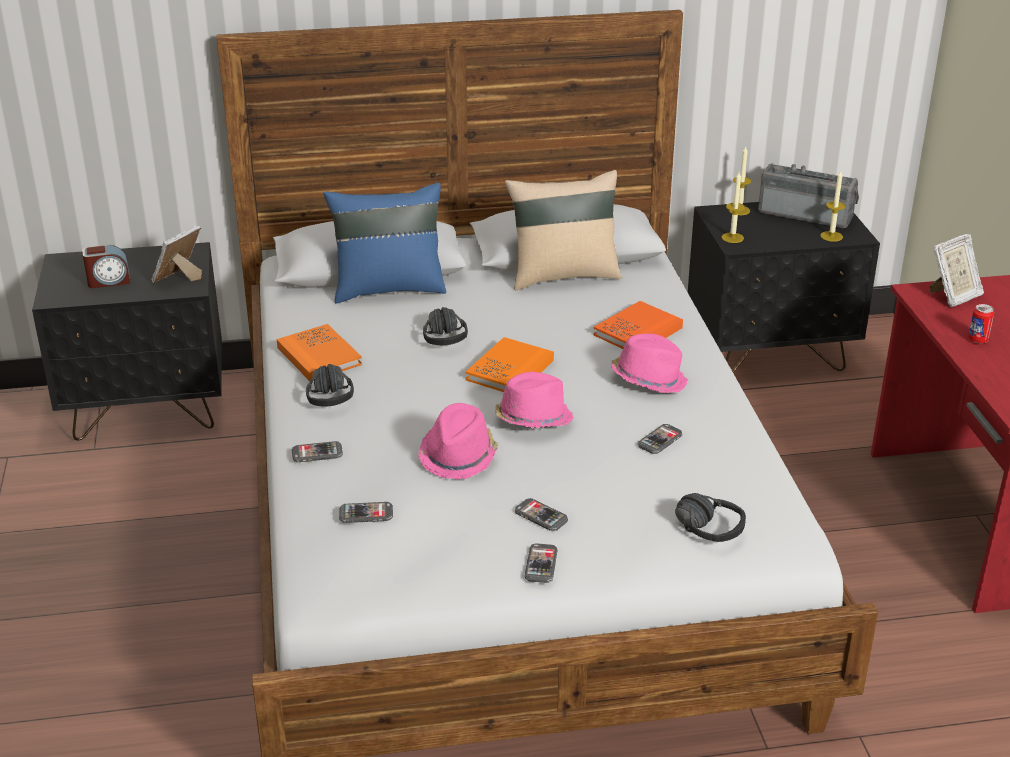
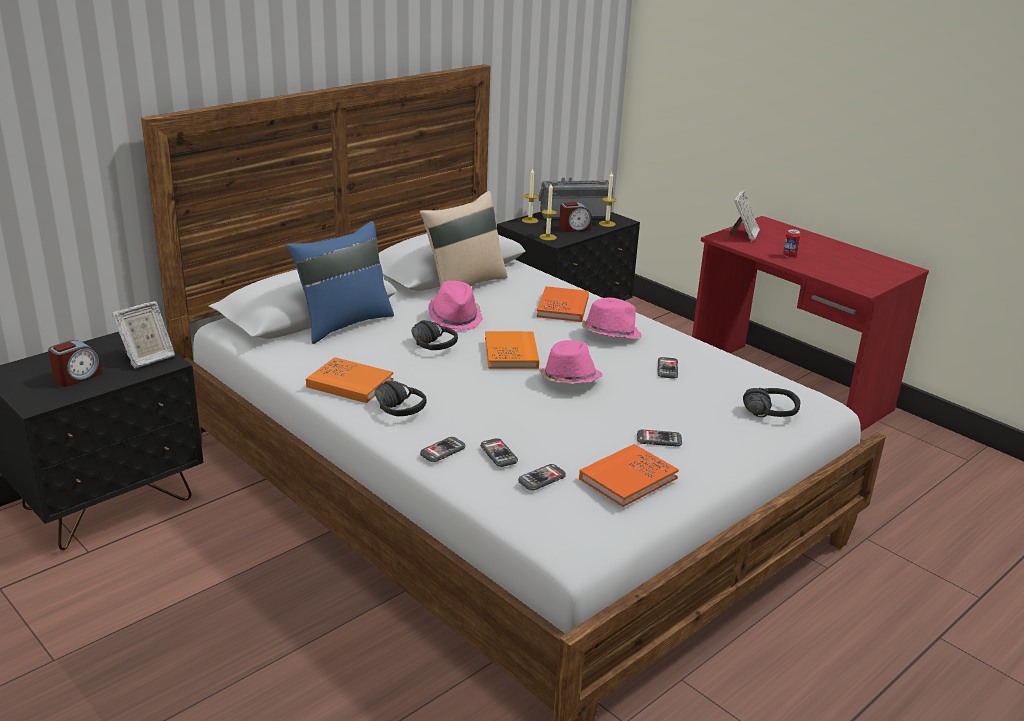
camera: 35 degrees left, 5 degrees down
picture frame [151,226,202,283] -> picture frame turned 135 degrees counterclockwise [112,301,175,369]
pink hat [418,403,498,479] -> pink hat moved to [428,281,483,331]
phone [525,543,558,583] -> phone moved to [480,438,518,467]
none -> alarm clock [559,202,592,232]
none -> orange book [579,444,679,507]

